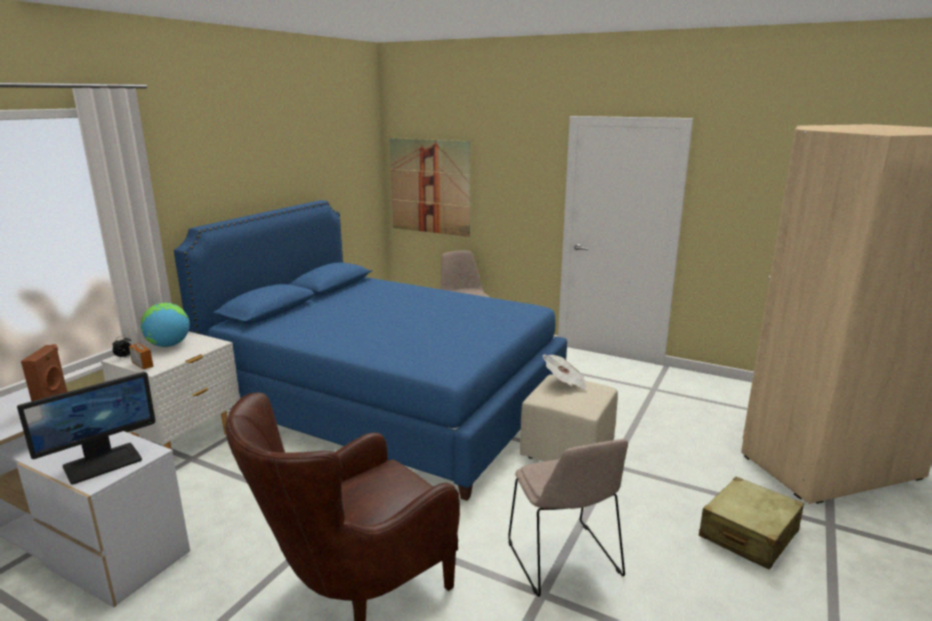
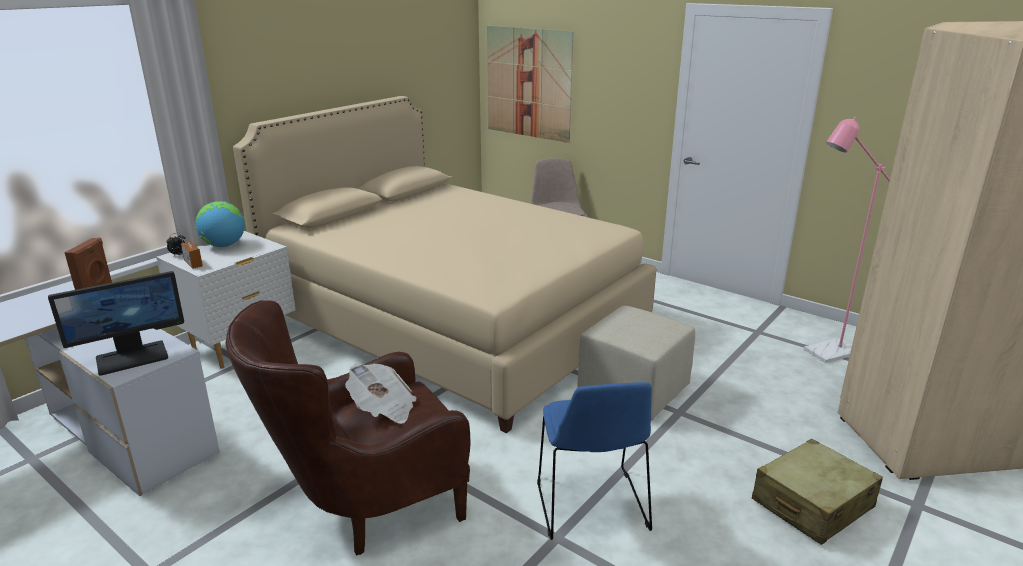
camera: 10 degrees right, 5 degrees up
blue bed [174,200,567,501] -> beige bed [233,96,657,433]
beige chair [508,439,628,597] -> blue chair [537,382,652,540]
newspaper [543,355,587,390] -> newspaper moved to [345,364,417,424]
none -> pink floor lamp [804,117,890,363]

